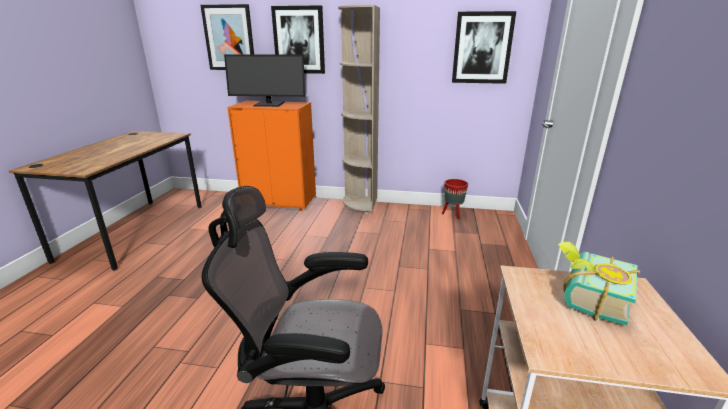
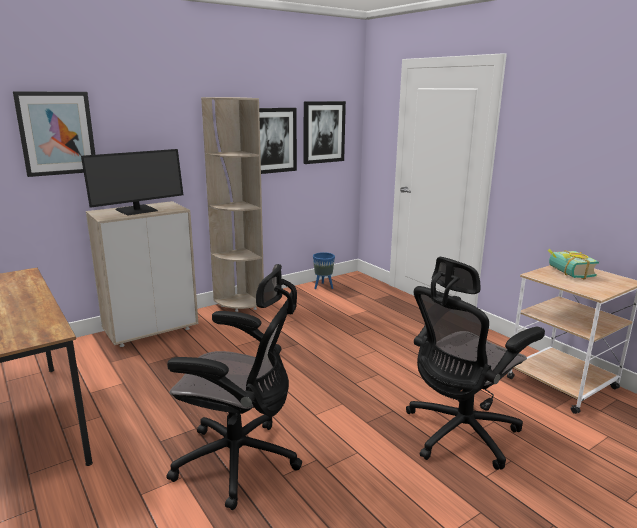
camera: 45 degrees left, 5 degrees down
orange cabinet [227,101,316,211] -> beige cabinet [86,201,198,347]
picture [271,5,325,74] -> picture moved to [259,108,297,174]
red planter [442,179,468,219] -> blue planter [313,252,335,289]
none -> office chair [167,264,302,510]

